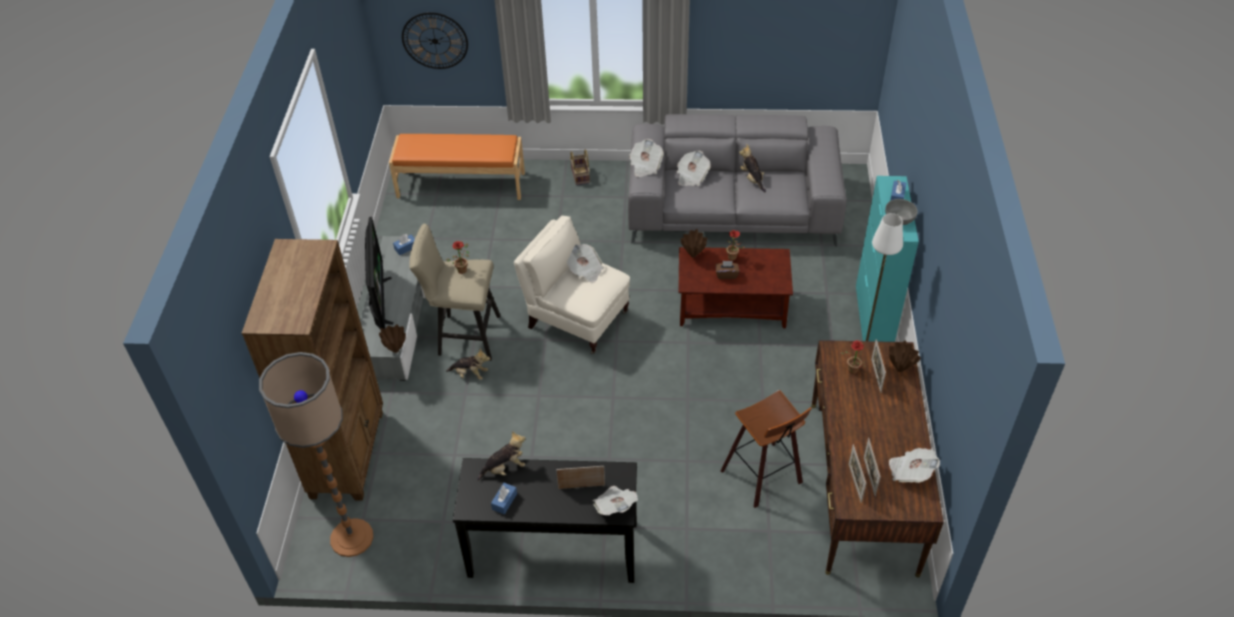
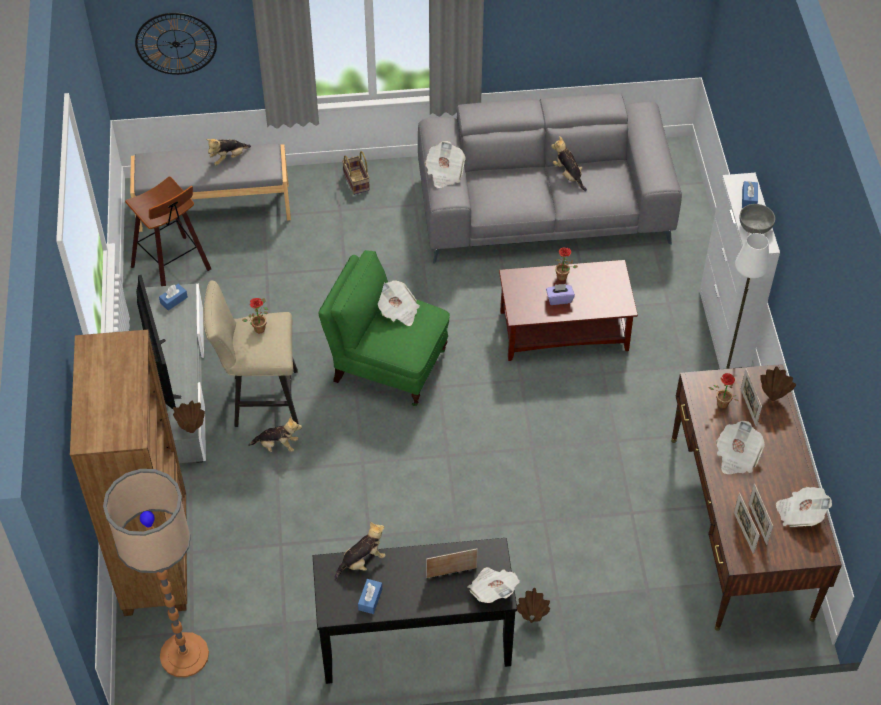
camera: 10 degrees left, 5 degrees up
orange bench [389,134,525,200] -> grey bench [130,143,291,232]
beige armchair [514,215,630,354] -> green armchair [319,250,450,406]
newspaper [677,151,711,186] -> newspaper moved to [716,421,765,474]
brown vase [680,229,707,258] -> brown vase moved to [517,588,550,623]
brown tissue box [716,261,739,279] -> purple tissue box [546,284,575,305]
stool [721,390,812,508] -> stool moved to [125,176,211,286]
turquoise cabinet [856,176,919,342] -> white cabinet [699,173,780,369]
none -> plush toy [206,139,251,166]

